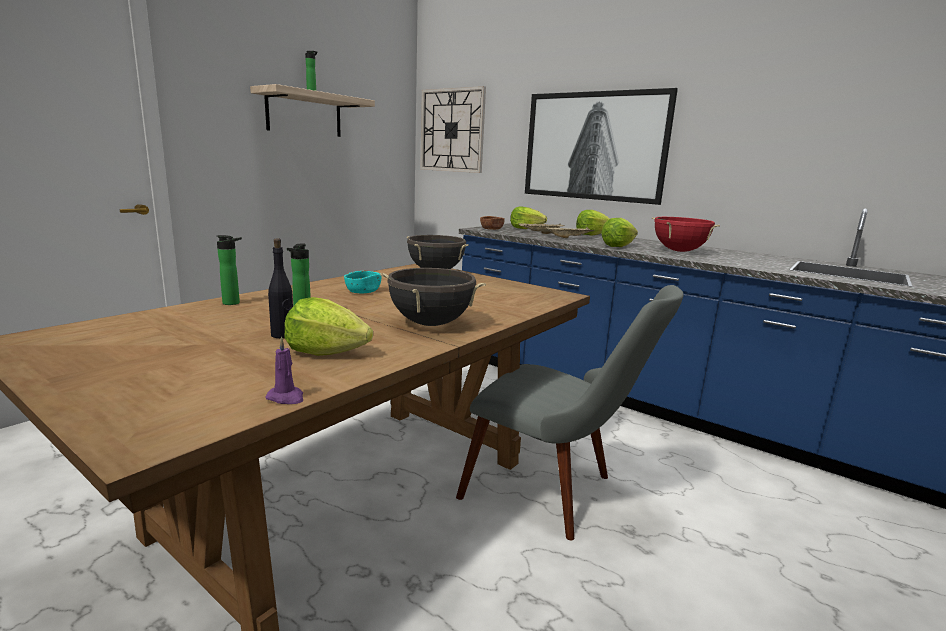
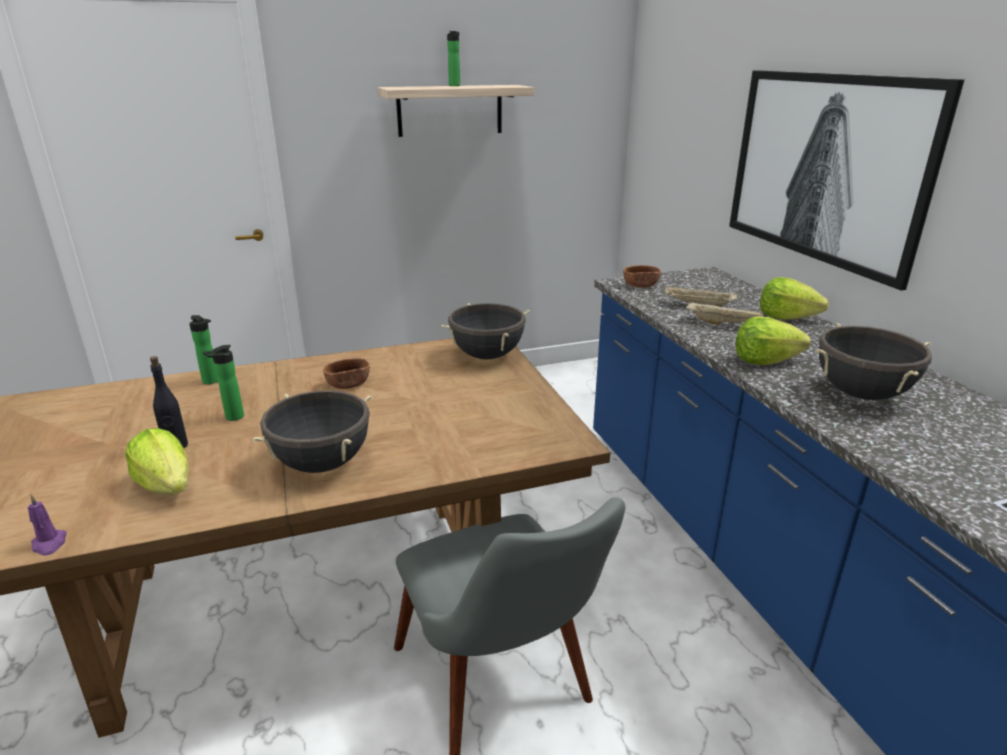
camera: 35 degrees right, 10 degrees up
turquoise bowl [344,271,382,293] -> brown bowl [323,358,370,389]
wall clock [420,86,486,173] -> none
lettuce [510,207,547,229] -> none
red cooking pot [652,217,720,252] -> black cooking pot [815,323,932,400]

